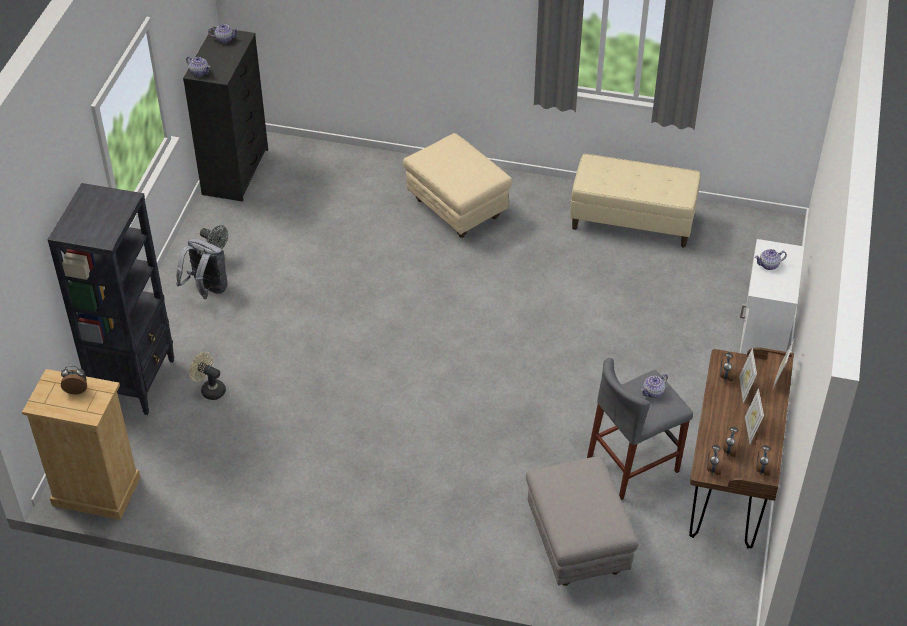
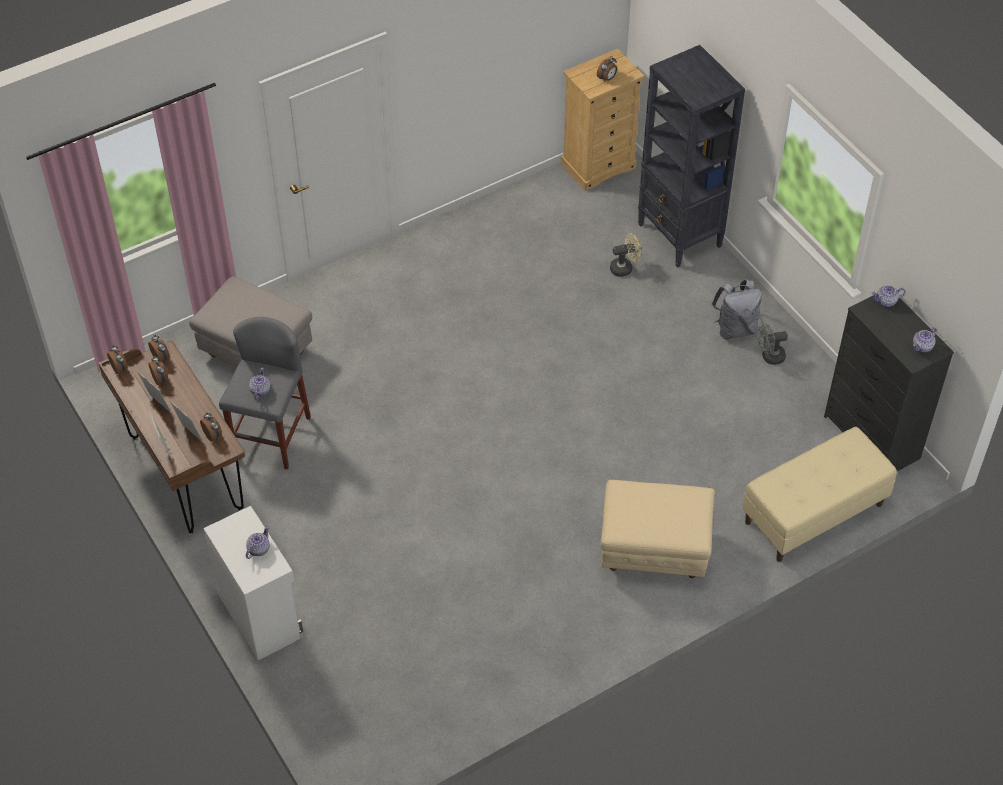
camera: 135 degrees right, 5 degrees up
beige bench [570,154,701,247] -> beige bench moved to [742,427,897,562]

